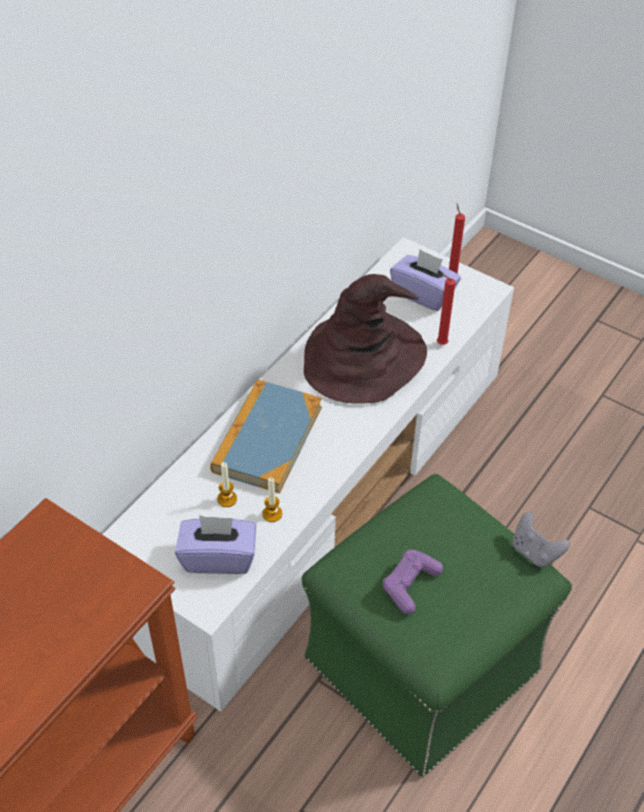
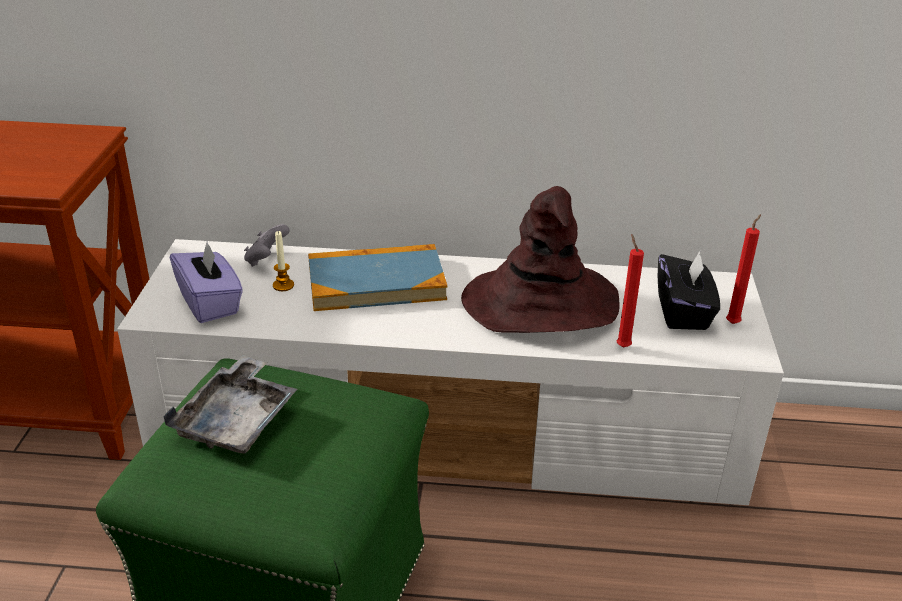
camera: 60 degrees right, 15 degrees down
candle [262,477,282,522] -> none
purple game controller [383,550,443,614] -> grey tray [163,355,297,454]
purple tissue box [390,249,461,311] -> black tissue box [658,251,720,330]
grey game controller [513,512,570,567] -> grey game controller moved to [244,224,290,267]

